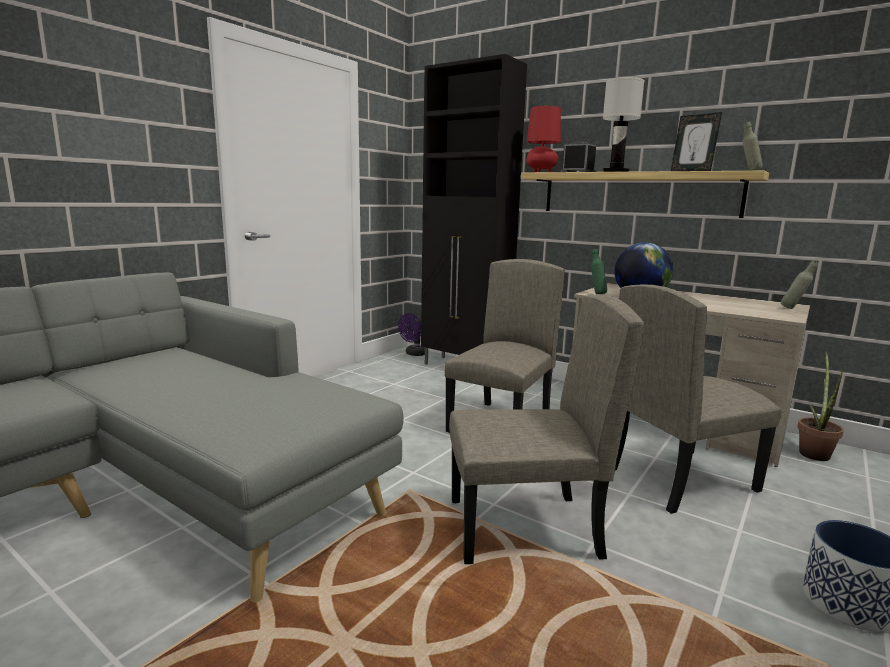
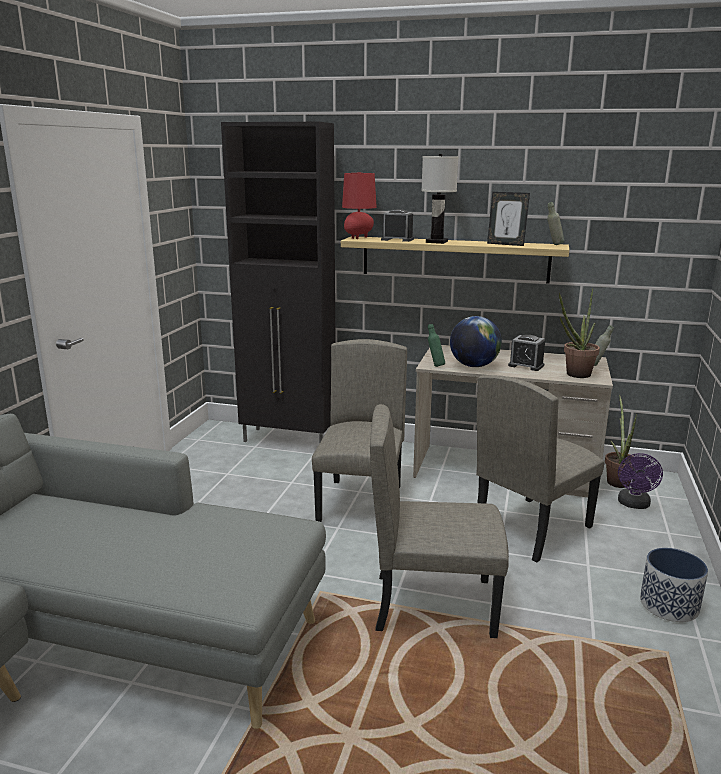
camera: 20 degrees left, 5 degrees up
purple fan [398,313,425,356] -> purple fan moved to [618,453,663,509]
beige chair [449,294,644,564] -> beige chair turned 150 degrees counterclockwise [370,404,509,638]
none -> alarm clock [508,335,545,371]
none -> potted plant [559,288,600,378]

